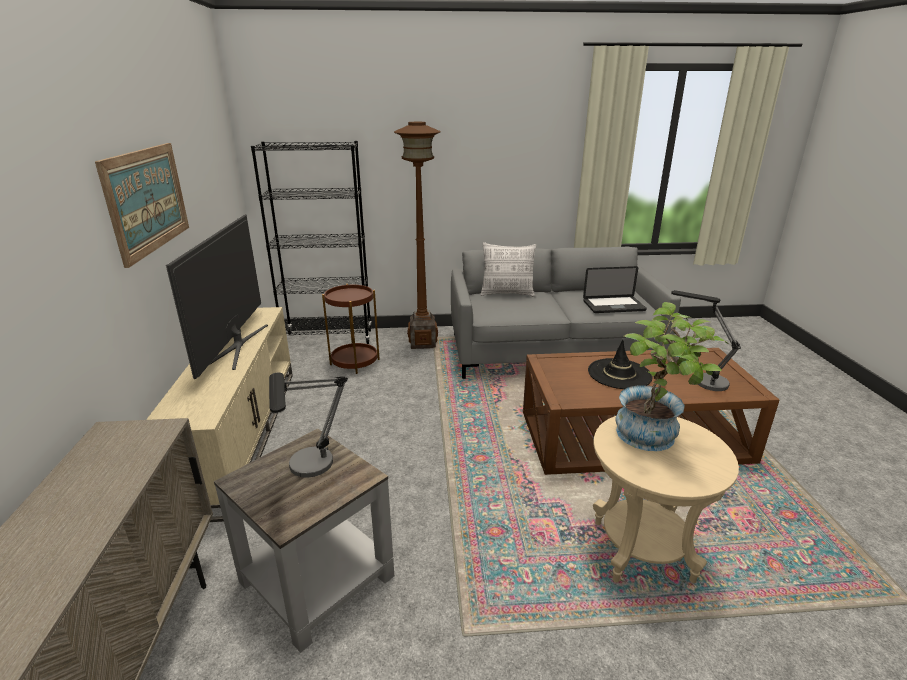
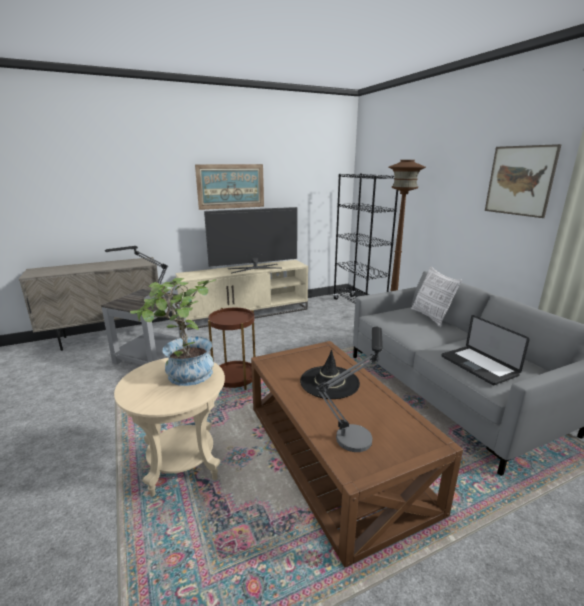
camera: 70 degrees right, 5 degrees down
brown side table [322,284,380,374] -> brown side table moved to [208,308,255,390]
none -> picture [485,144,562,218]

